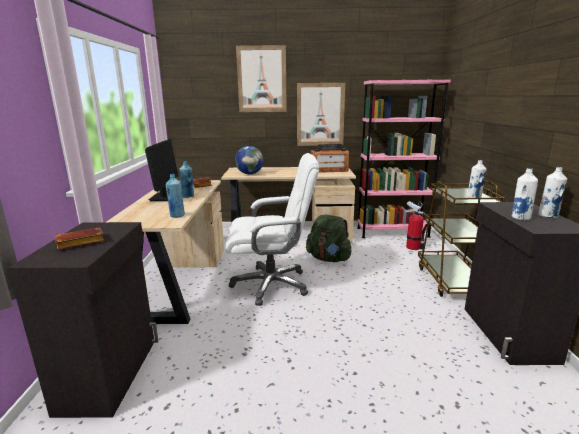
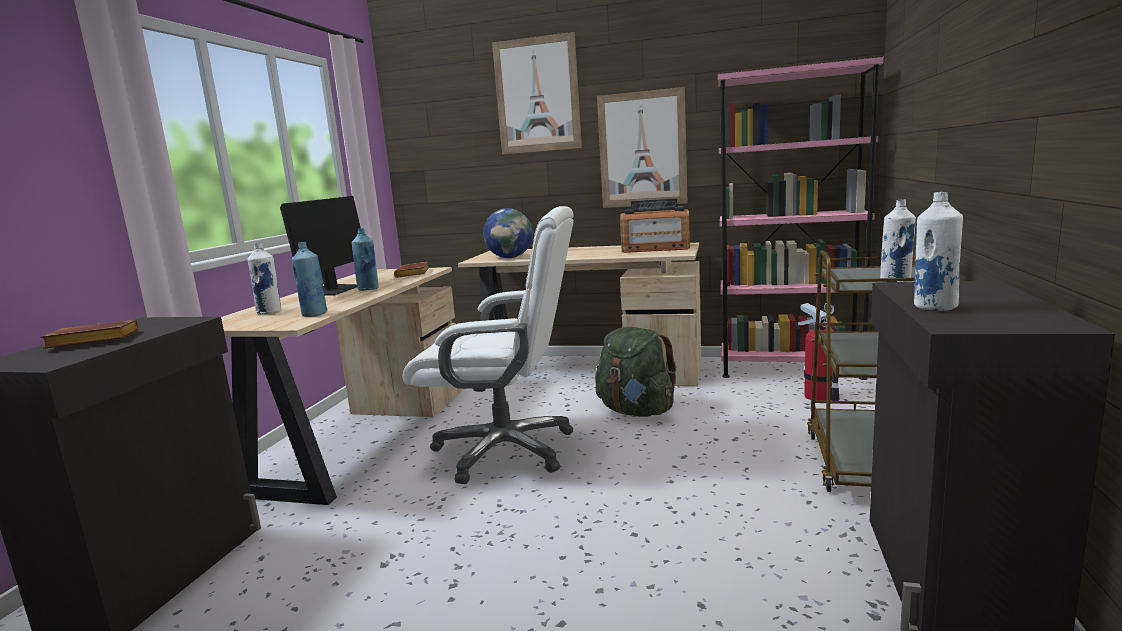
camera: 15 degrees right, 5 degrees down
white bottle [538,167,567,218] -> white bottle moved to [247,243,281,314]

